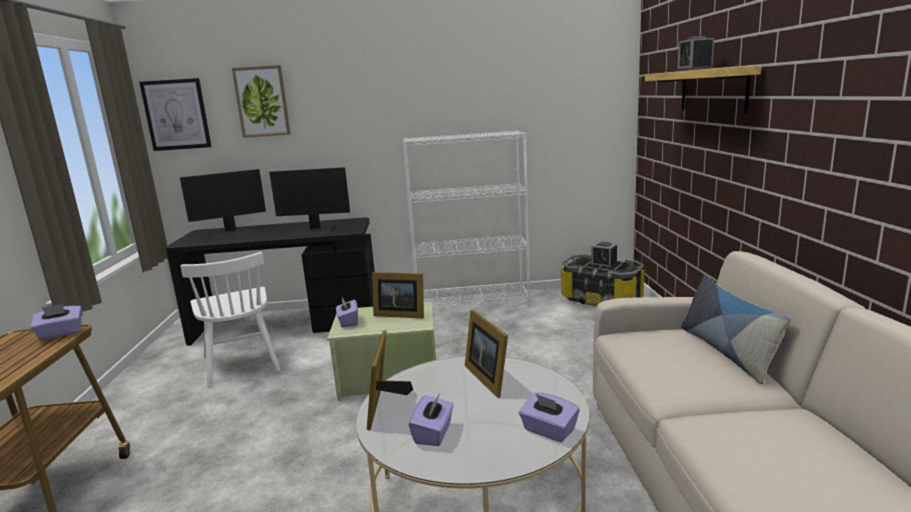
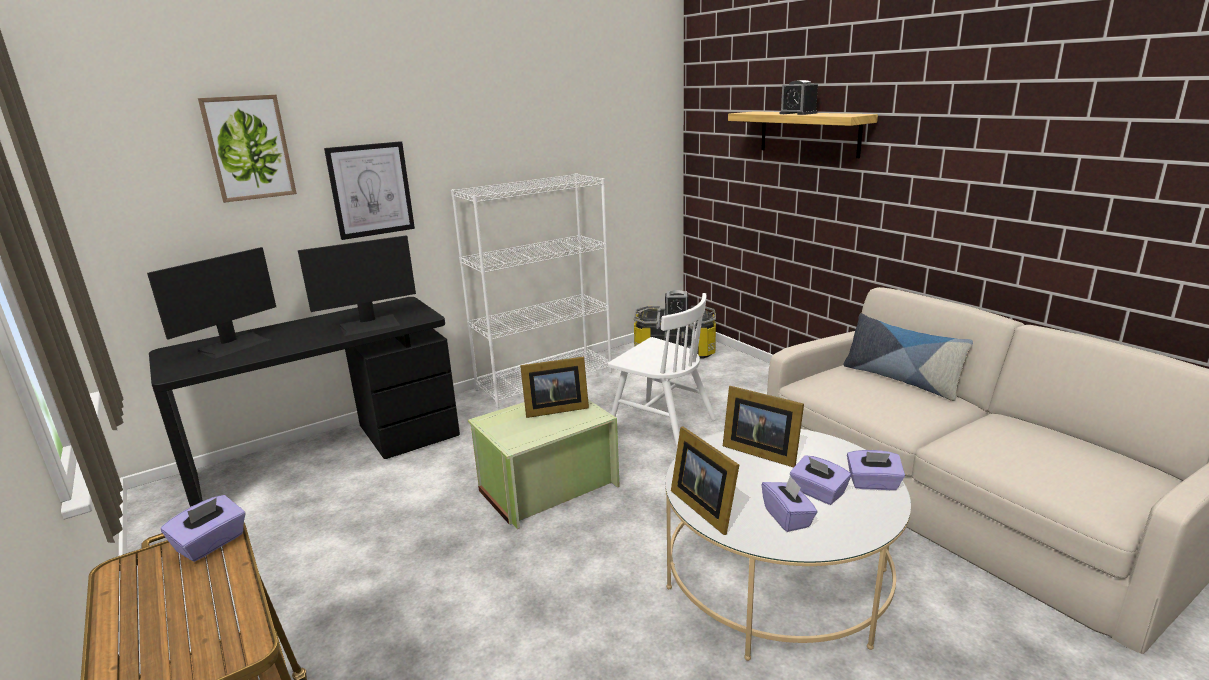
camera: 30 degrees left, 5 degrees up
picture [139,78,212,151] -> picture moved to [324,141,415,240]
white chair [180,252,281,388] -> white chair moved to [608,293,716,448]
purple tissue box [336,297,358,327] -> purple tissue box moved to [790,455,851,505]

